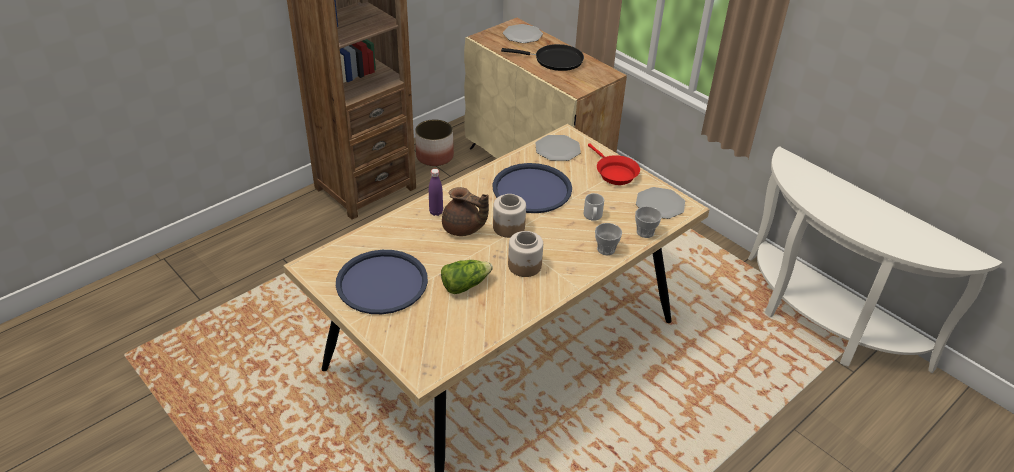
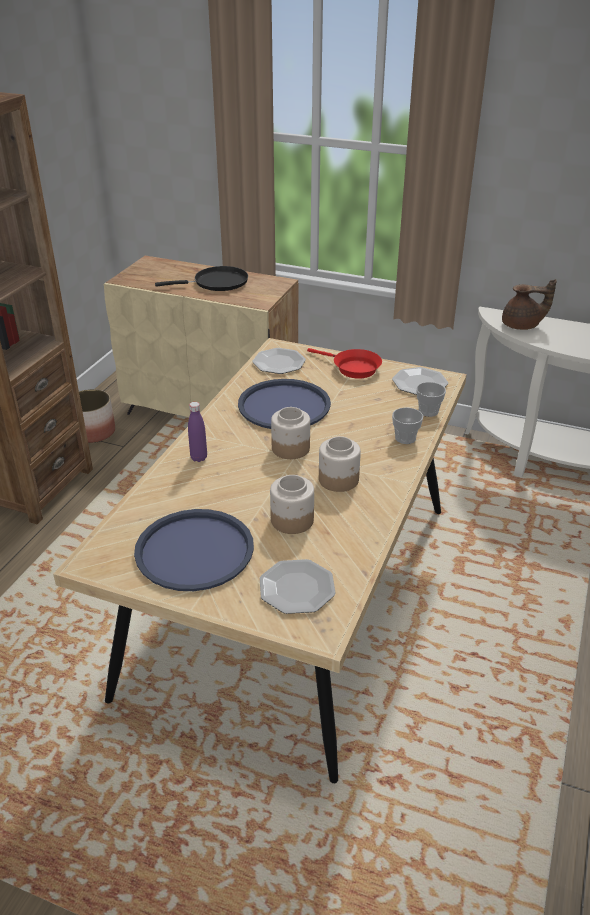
camera: 25 degrees left, 5 degrees down
lettuce [441,260,493,294] -> jar [270,475,314,534]
brown teapot [442,187,489,236] -> brown teapot moved to [502,279,557,330]
plate [503,24,543,43] -> plate moved to [260,559,336,614]
grey mug [584,193,604,221] -> none

